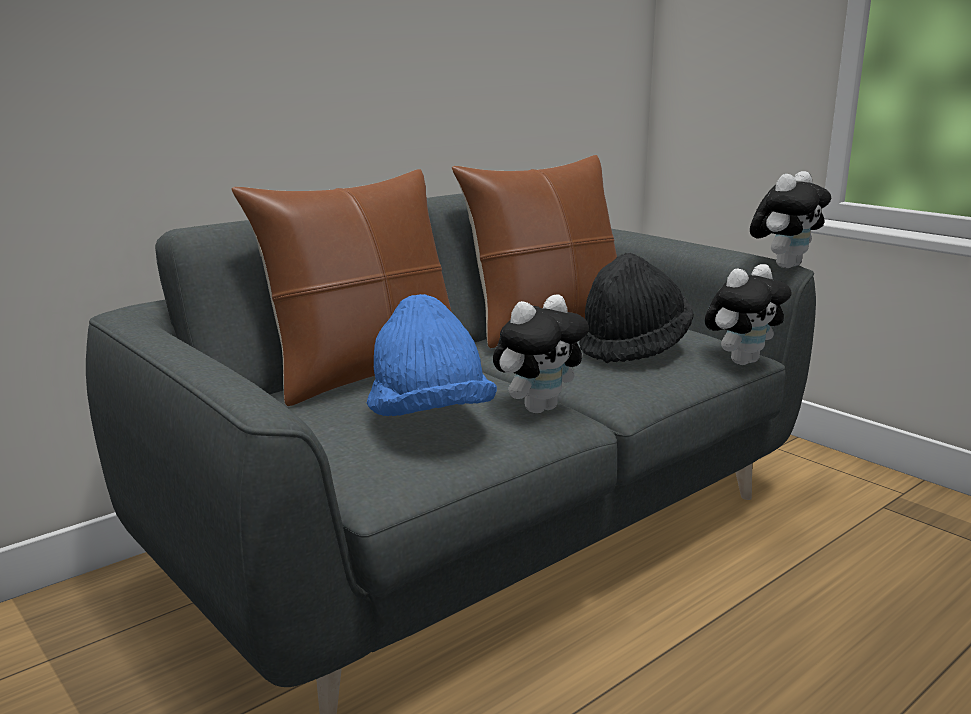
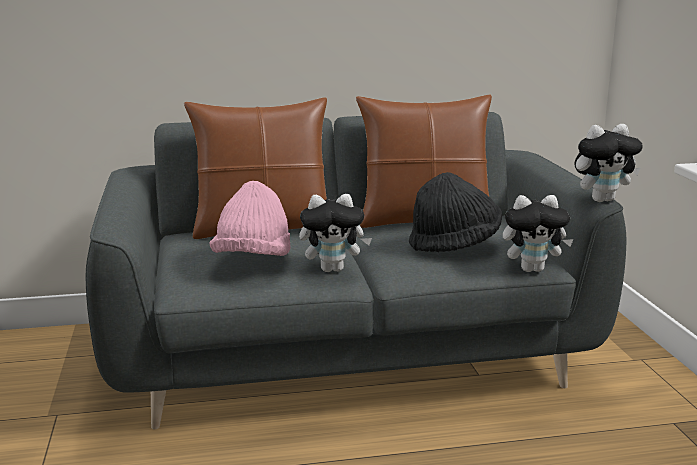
camera: 30 degrees right, 0 degrees up
blue hat [367,294,497,416] -> pink hat [209,181,291,256]

